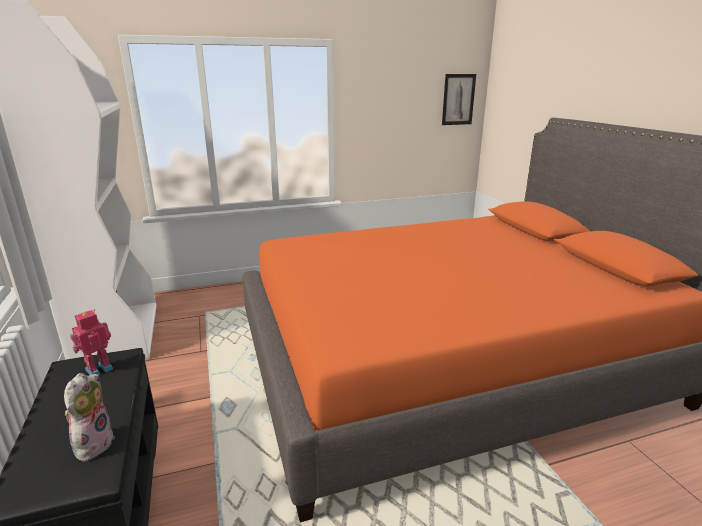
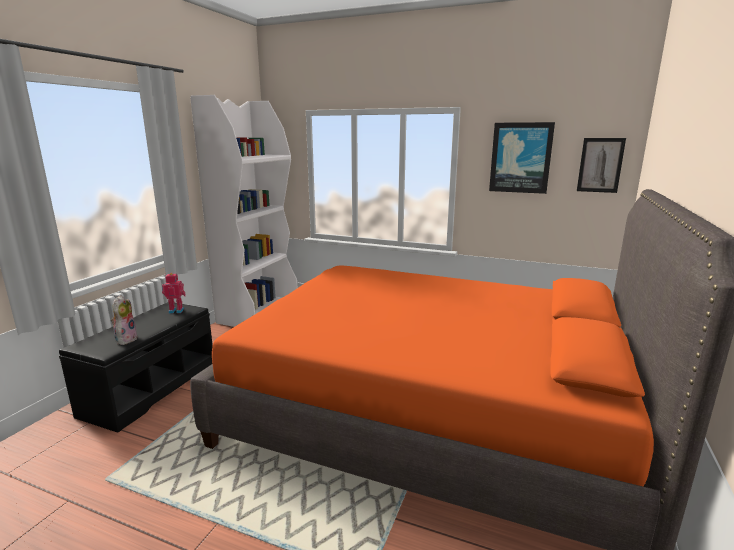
camera: 40 degrees right, 5 degrees down
plush toy [64,373,115,462] -> plush toy turned 45 degrees counterclockwise [111,295,138,345]
none -> picture [489,122,555,194]

